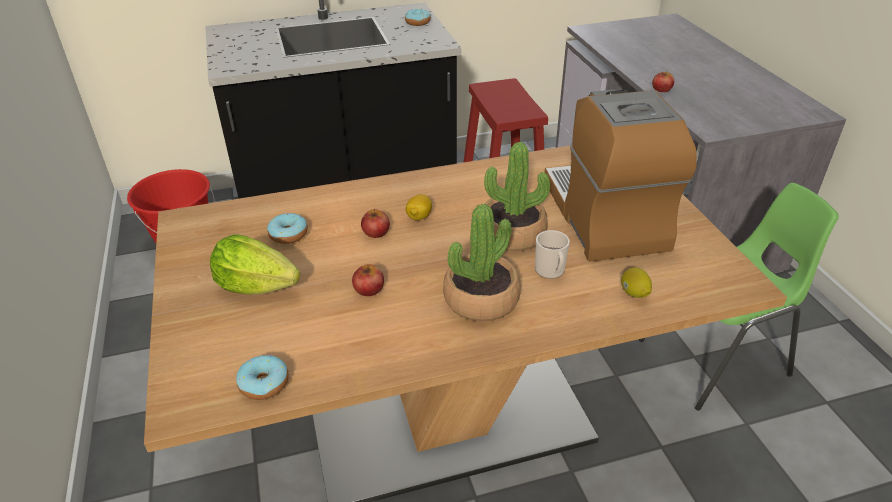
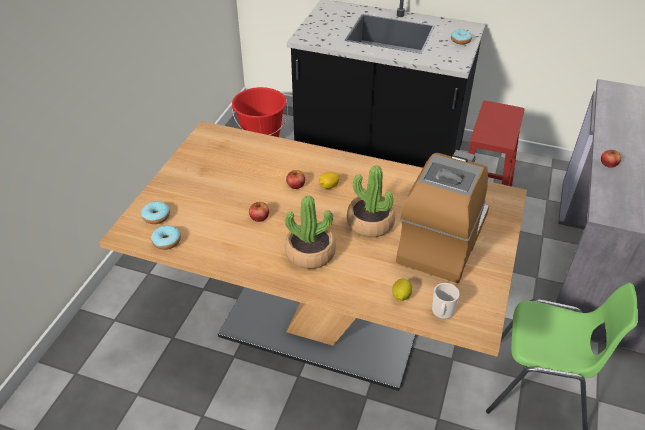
camera: 35 degrees right, 5 degrees up
lettuce [210,235,300,294] -> none
donut [267,213,308,244] -> donut moved to [141,201,170,224]
mug [535,230,570,279] -> mug moved to [432,283,459,319]

